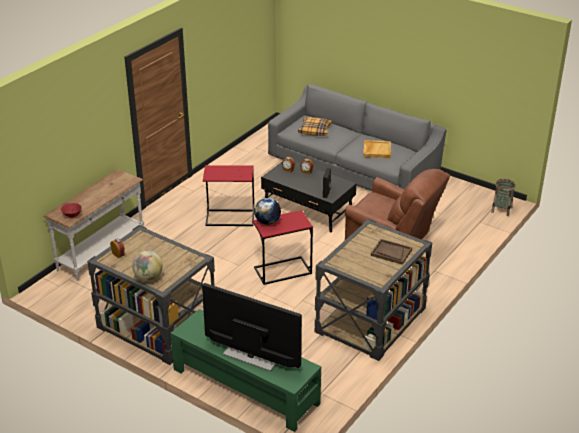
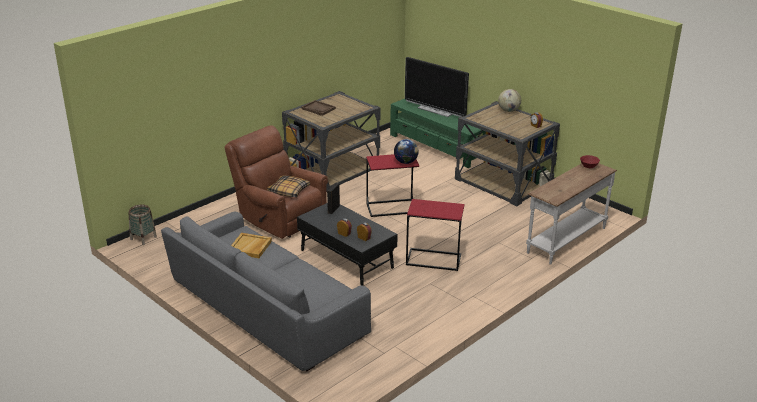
camera: 170 degrees left, 5 degrees down
pillow [298,117,332,136] -> pillow moved to [267,176,310,197]

